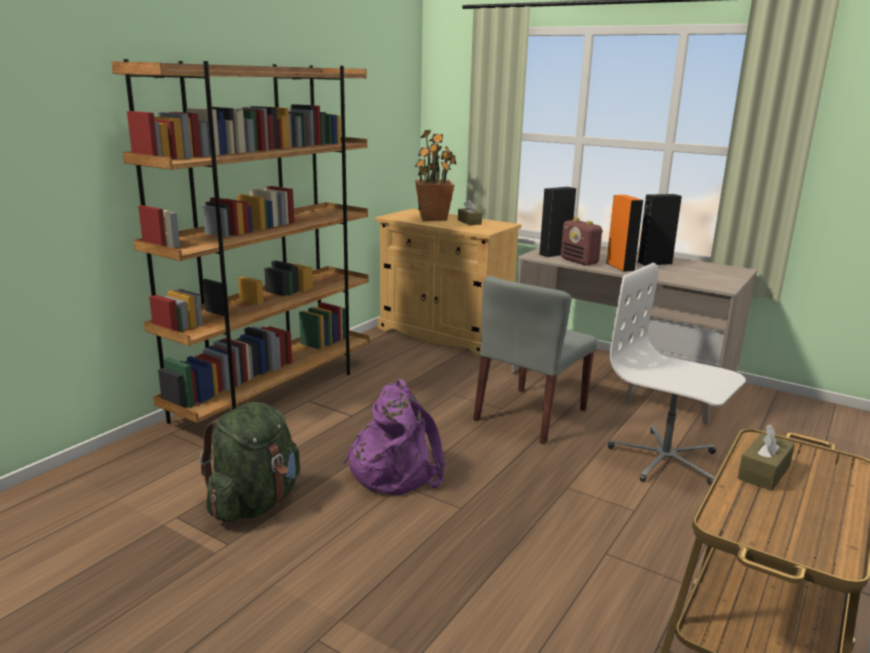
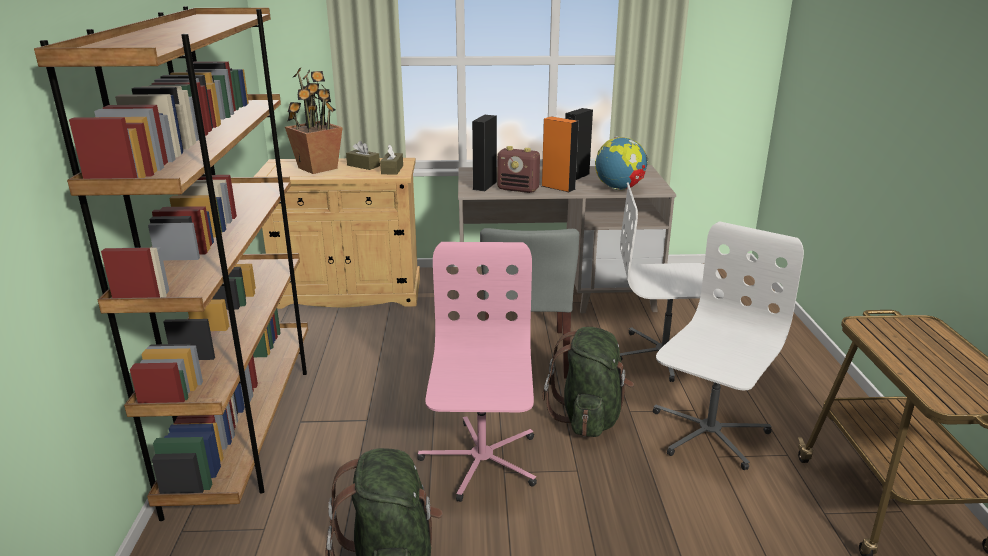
camera: 35 degrees left, 5 degrees up
purple backpack [343,379,445,495] -> pink office chair [417,242,537,502]
brown tissue box [738,424,795,491] -> brown tissue box moved to [380,144,403,175]
none -> green backpack [542,327,634,437]
none -> globe [595,136,648,190]
none -> white office chair [653,221,804,470]

